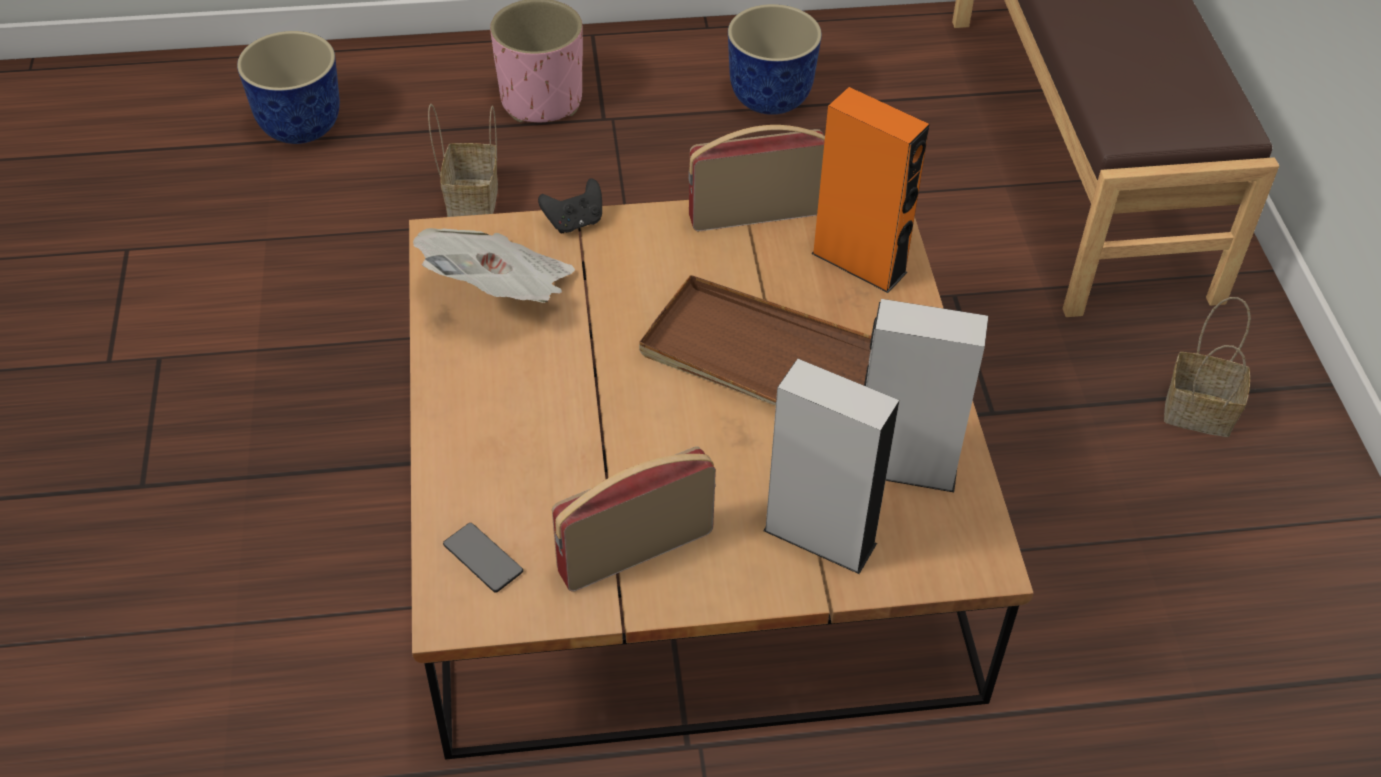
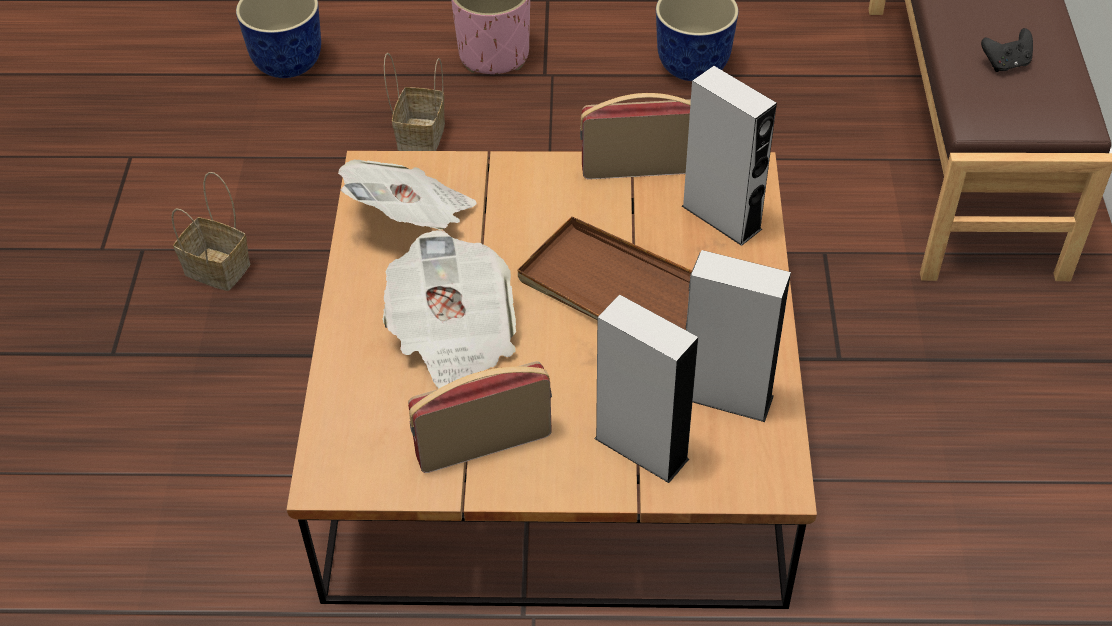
camera: 10 degrees right, 0 degrees up
phone [443,523,523,593] -> none
black game controller [538,178,602,233] -> black game controller moved to [981,28,1033,72]
orange speaker [811,87,929,293] -> grey speaker [682,66,777,246]
basket [1164,297,1251,437] -> basket moved to [171,172,250,291]
none -> newspaper [382,230,516,389]

